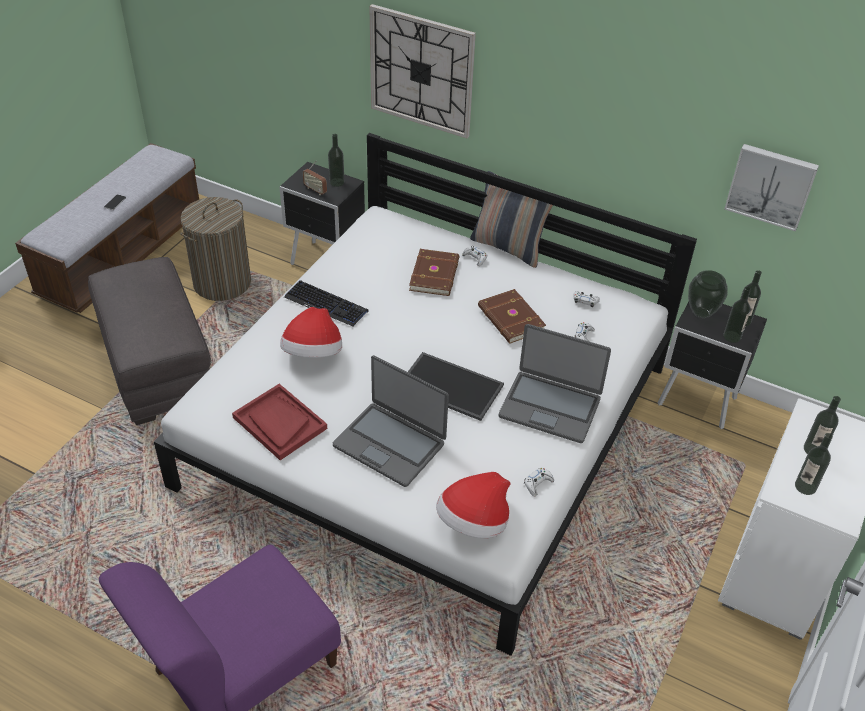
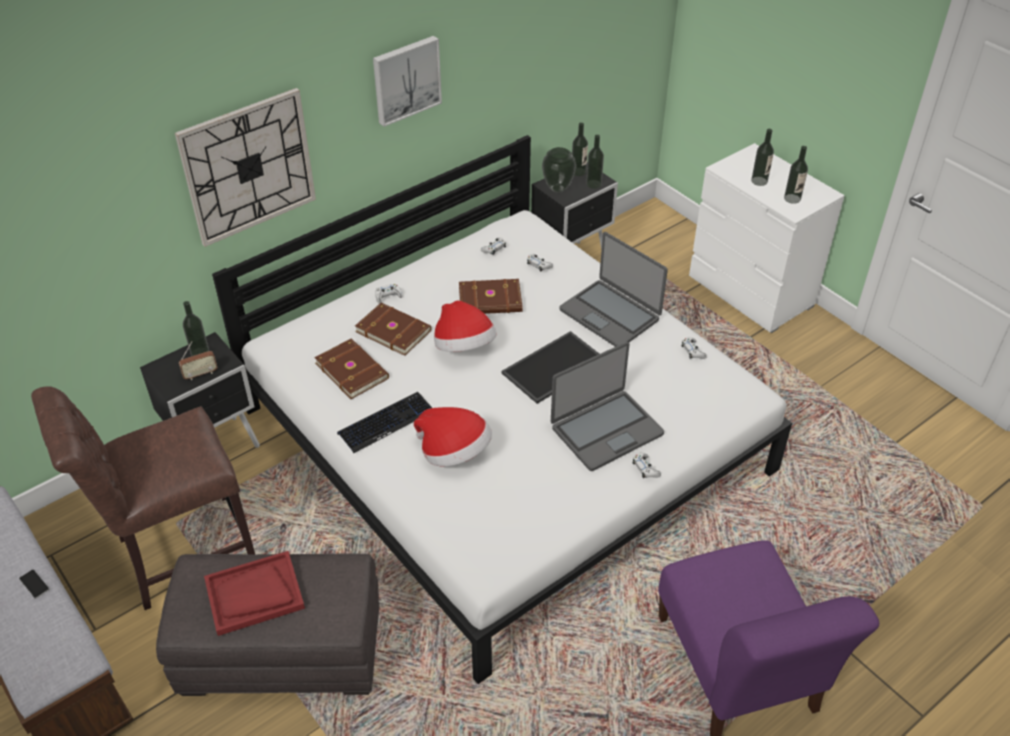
camera: 65 degrees left, 0 degrees up
laundry basket [180,197,251,301] -> brown chair [31,386,255,610]
red tray [232,384,327,460] -> red tray moved to [204,551,305,636]
hat [436,472,510,538] -> hat moved to [434,300,497,352]
pillow [470,171,553,268] -> none
laptop [498,324,611,443] -> laptop turned 90 degrees clockwise [559,232,668,347]
picture [724,144,819,231] -> picture moved to [373,36,442,127]
none -> brown book [314,339,389,399]
none -> white game controller [633,453,661,478]

